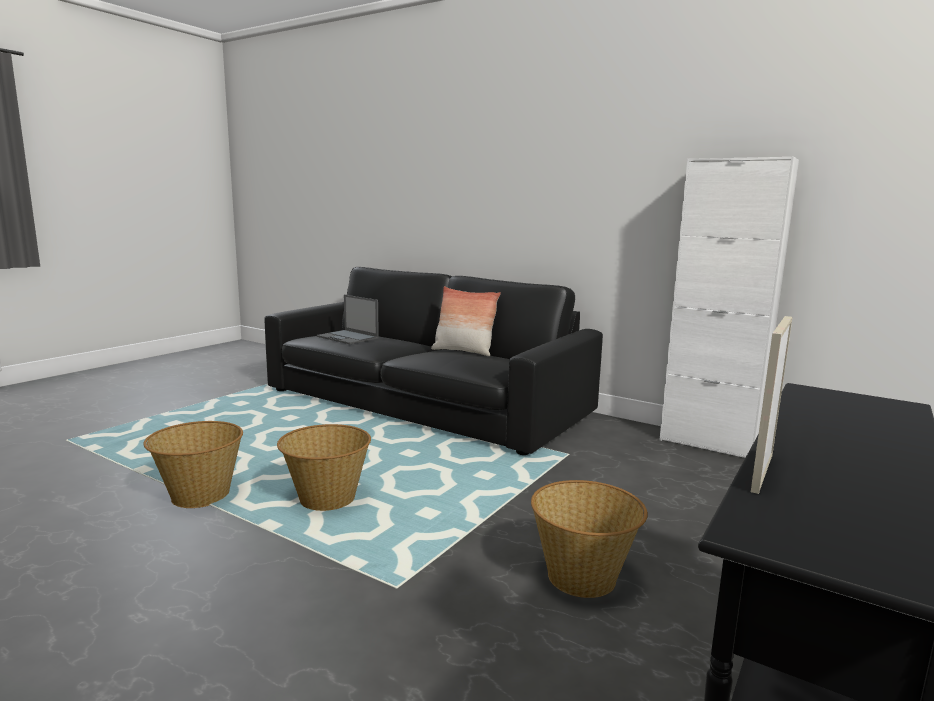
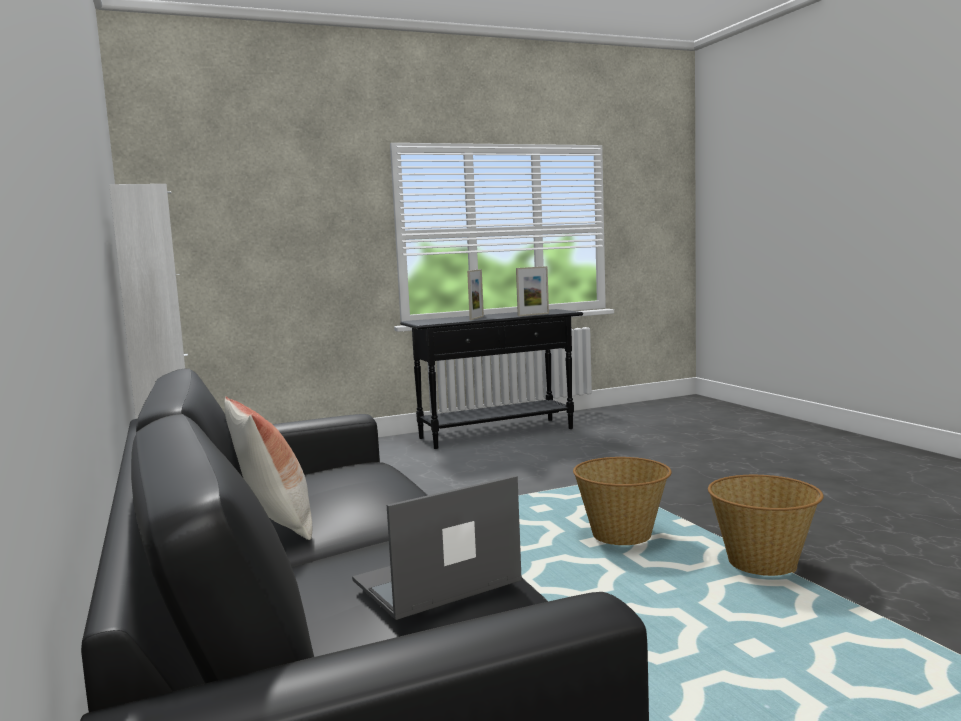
camera: 145 degrees left, 5 degrees down
laptop [317,295,379,344] -> laptop turned 105 degrees counterclockwise [352,475,522,620]
basket [531,480,648,598] -> none
none -> picture frame [467,269,484,320]

